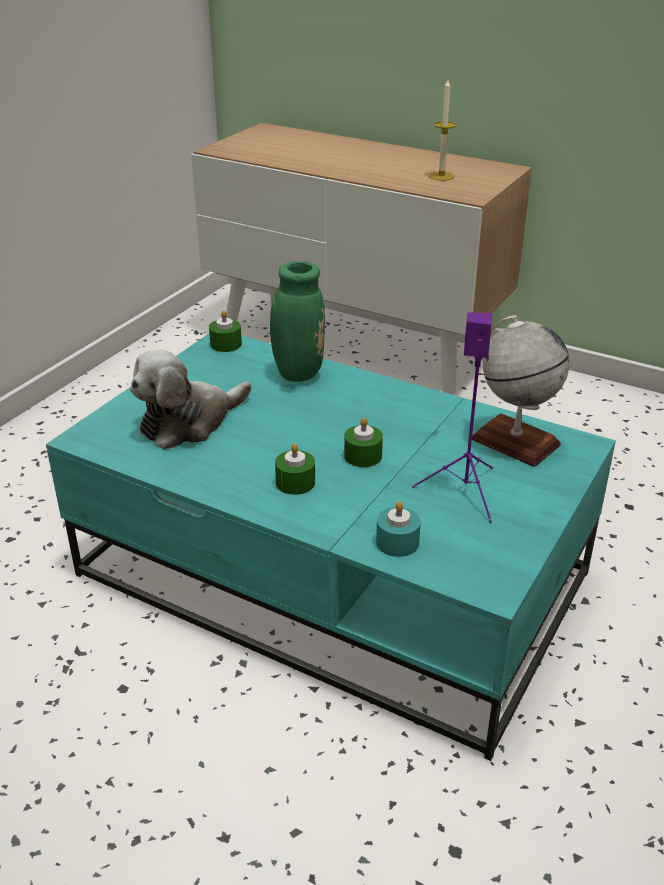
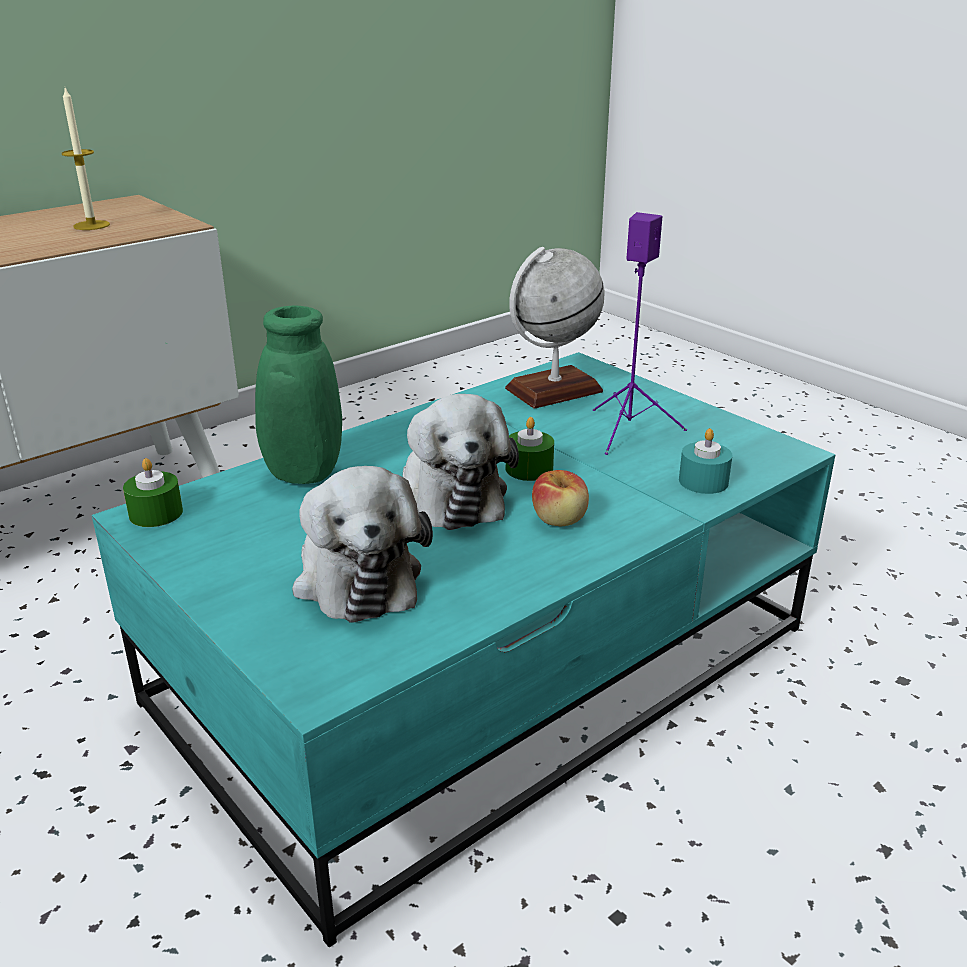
camera: 70 degrees left, 5 degrees down
green candle [275,443,315,495] -> apple [532,470,589,526]
none -> plush toy [403,394,519,530]

